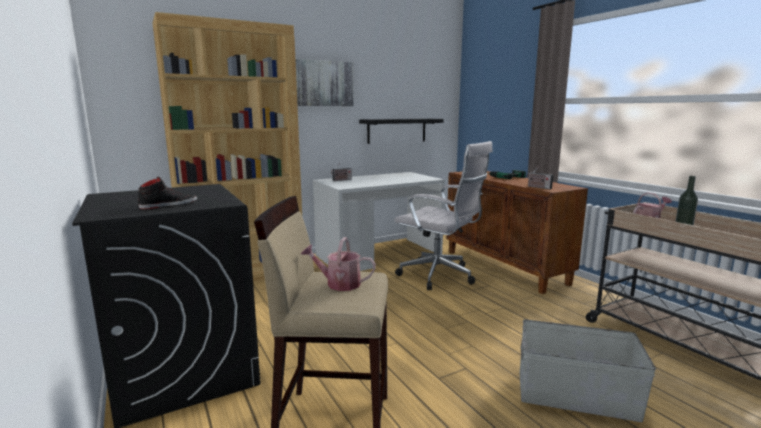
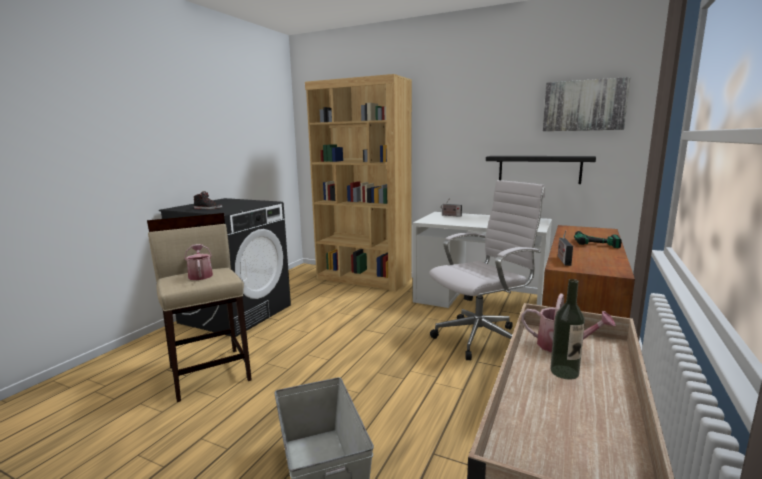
camera: 55 degrees right, 0 degrees up
picture [295,59,354,106] -> picture moved to [543,77,630,131]
white office chair [394,141,493,290] -> white office chair turned 120 degrees counterclockwise [429,180,545,360]

